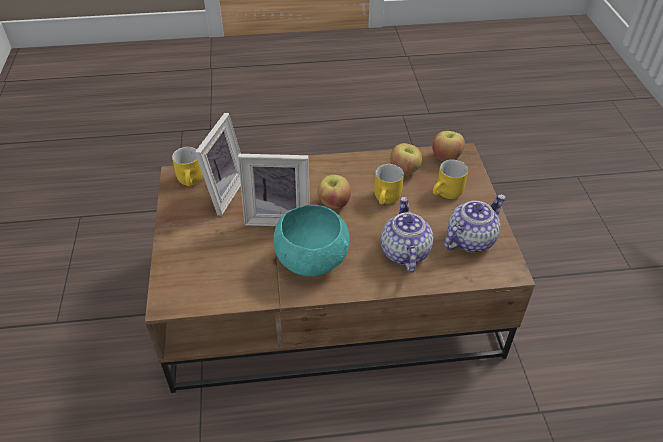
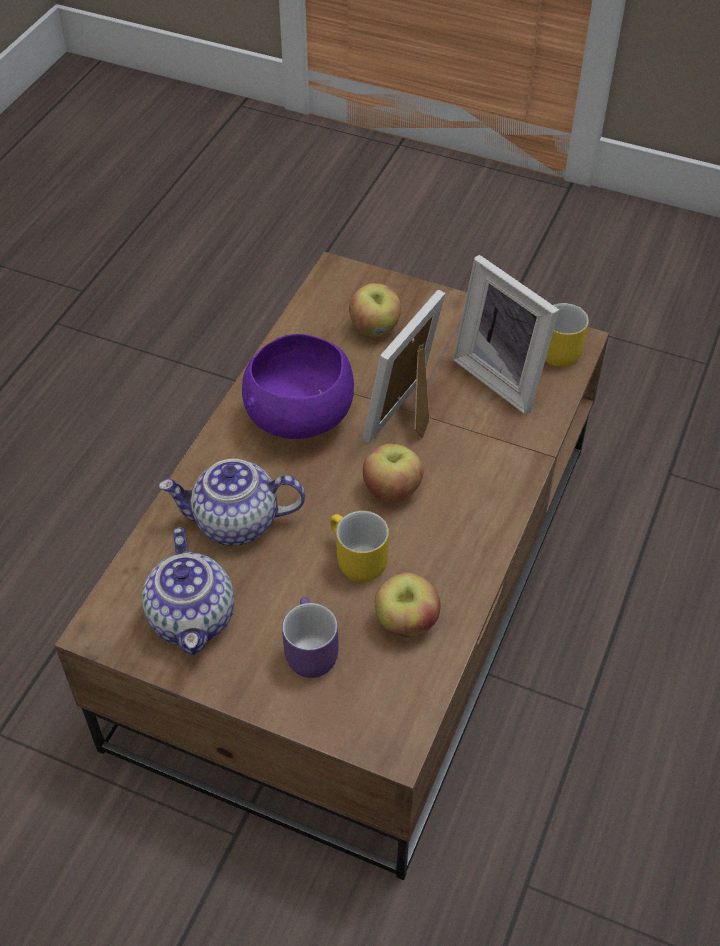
camera: 120 degrees right, 5 degrees up
turquoise bowl [273,205,350,277] -> purple bowl [242,334,354,439]
teapot [381,197,433,273] -> teapot turned 150 degrees clockwise [159,459,305,546]
apple [432,131,465,161] -> apple moved to [349,283,401,336]
yellow mug [433,160,468,199] -> purple mug [282,597,339,678]

